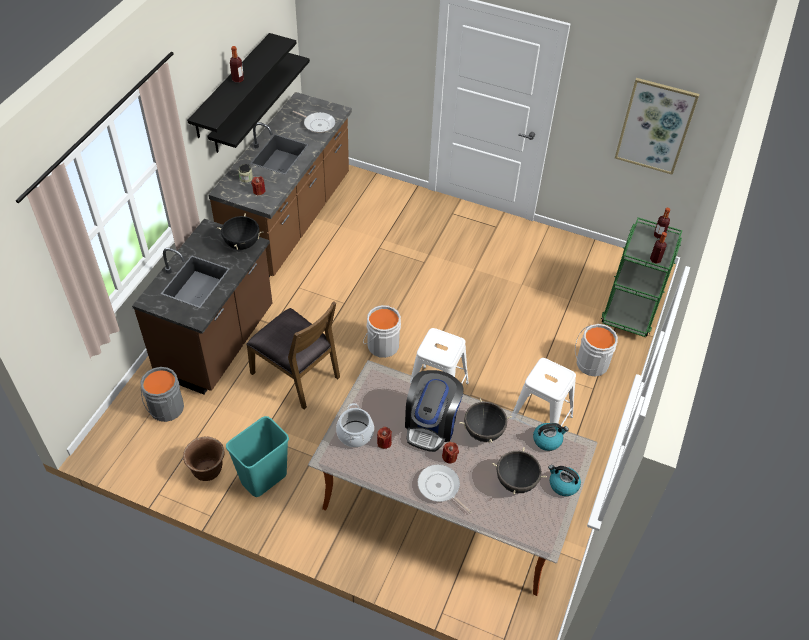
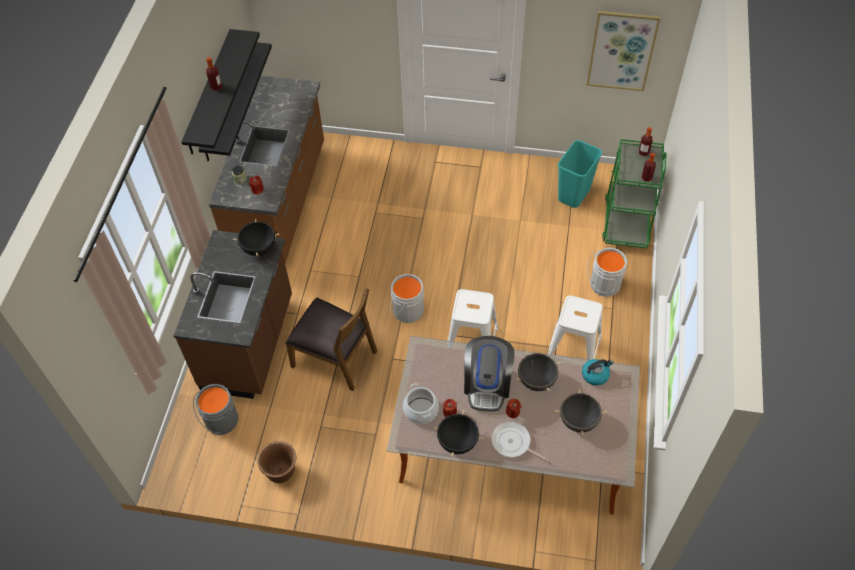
camera: 10 degrees left, 5 degrees up
turquoise trash can [226,416,289,497] -> turquoise trash can moved to [558,140,602,208]
frying pan [293,111,335,133] -> none
kettle [548,465,581,496] -> none
none -> black cooking pot [433,410,483,456]

